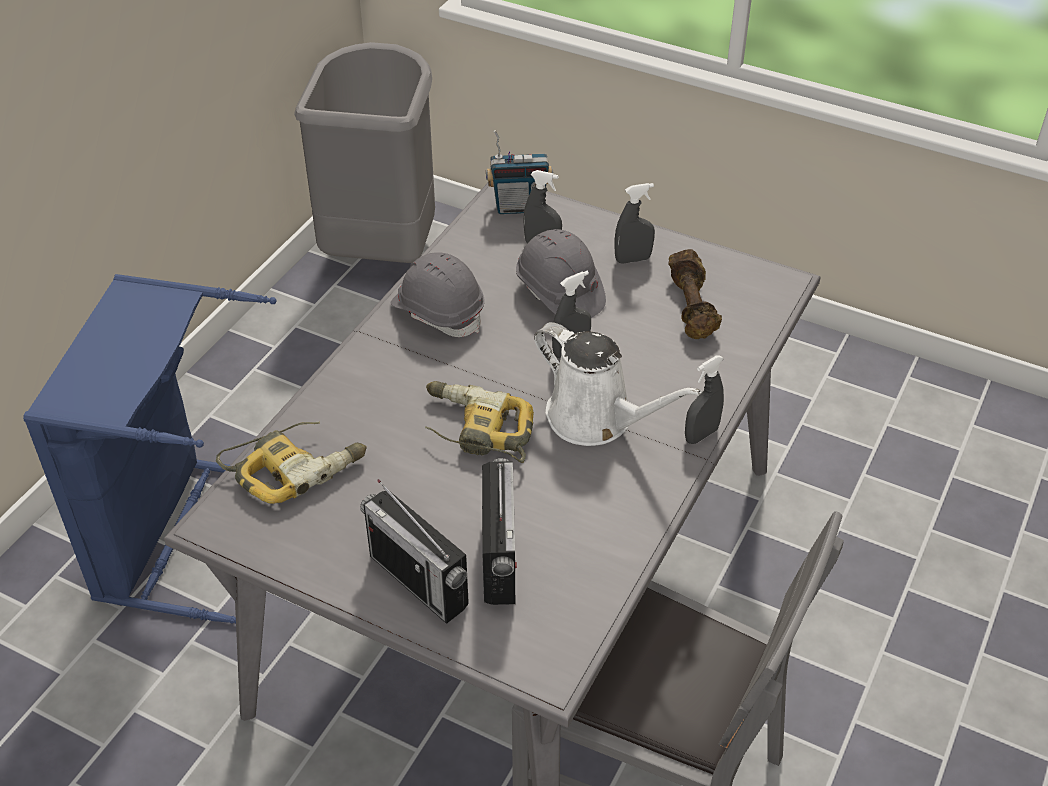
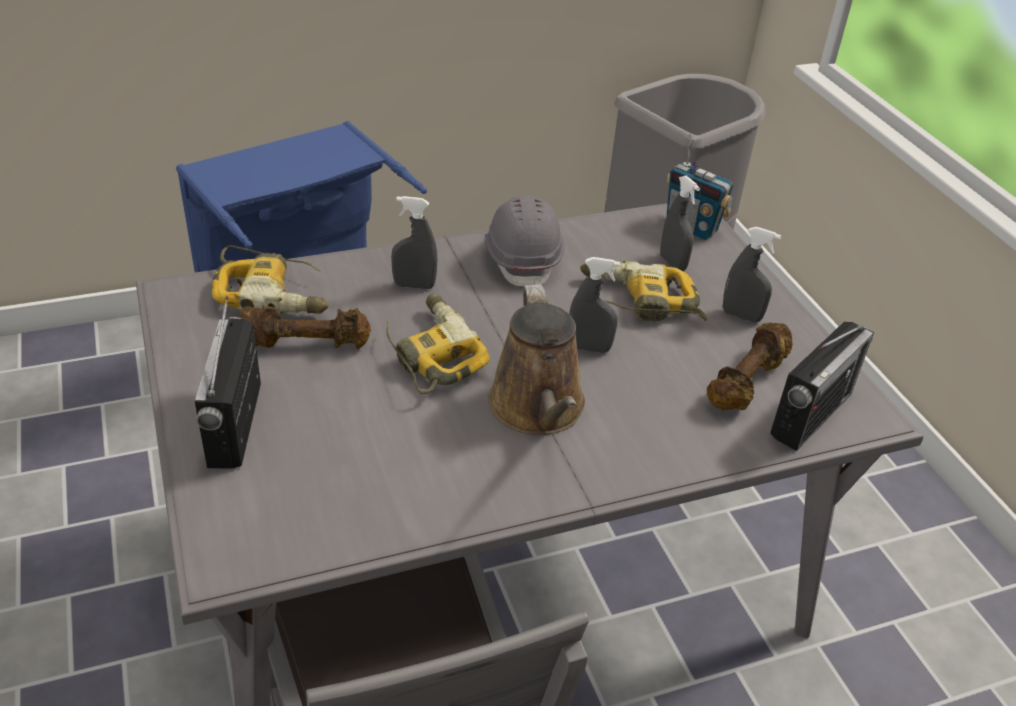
camera: 40 degrees right, 5 degrees down
radio [482,458,517,605] -> radio moved to [770,322,874,451]
grey hard hat [516,229,606,318] -> power drill [580,261,707,322]
white watering can [534,322,702,446] -> brown watering can [488,284,585,435]
grey spray bottle [685,355,724,444] -> grey spray bottle moved to [391,196,437,289]
none -> brown dumbbell [239,306,371,350]

